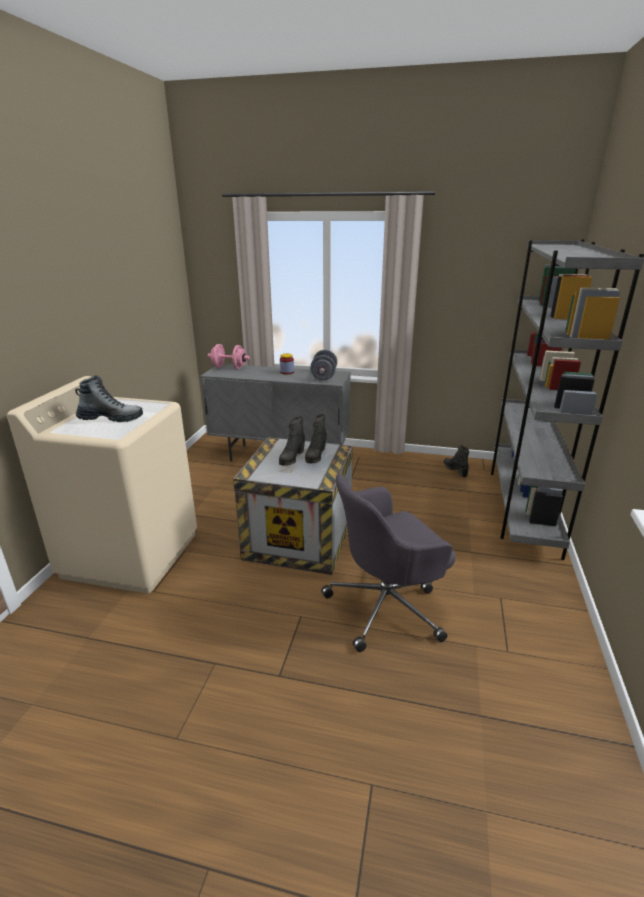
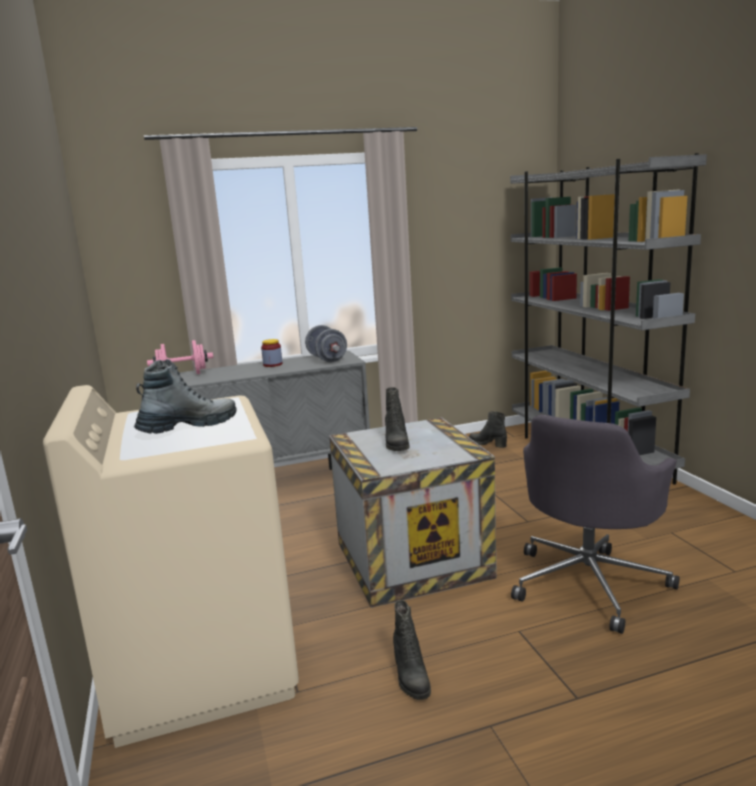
camera: 30 degrees left, 10 degrees down
black boot [305,414,327,463] -> black boot moved to [393,600,431,700]

